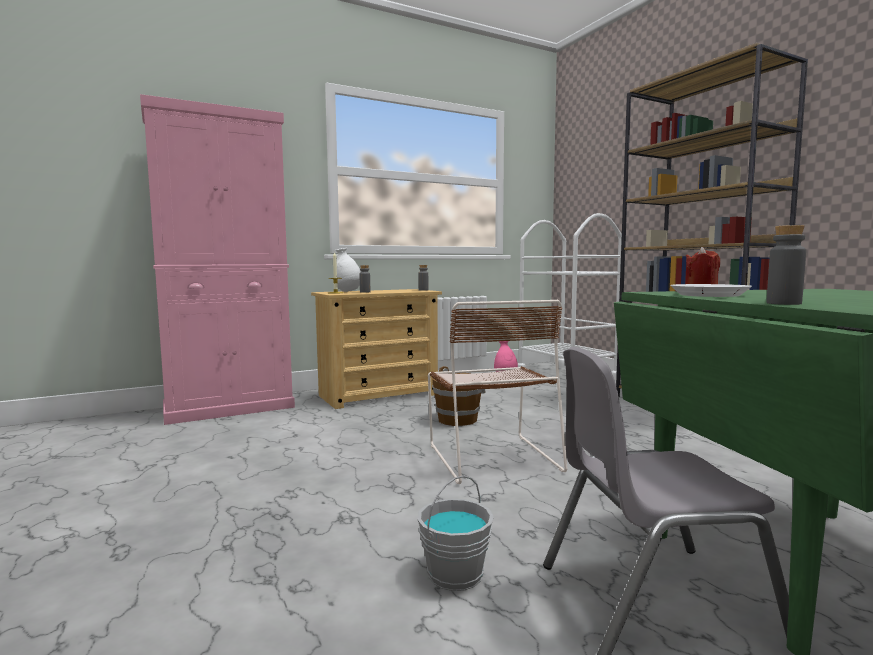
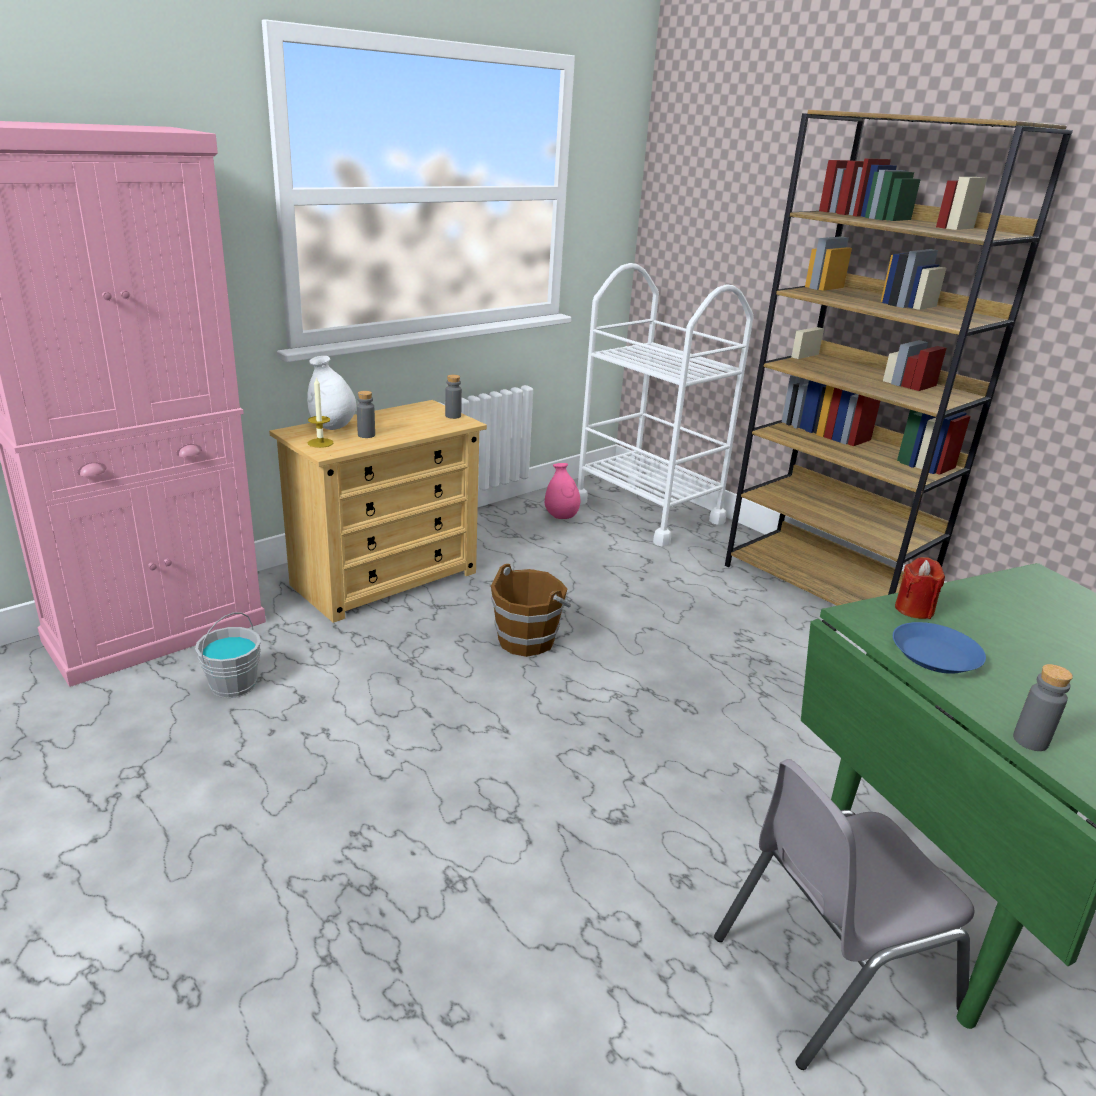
camera: 15 degrees left, 20 degrees up
grey bucket [417,476,494,591] -> grey bucket moved to [195,612,261,698]
brown chair [428,300,568,484] -> none
white plate [670,284,752,297] -> blue plate [893,622,986,674]

